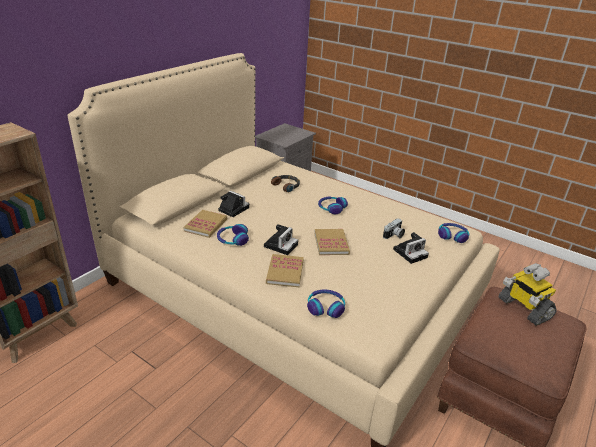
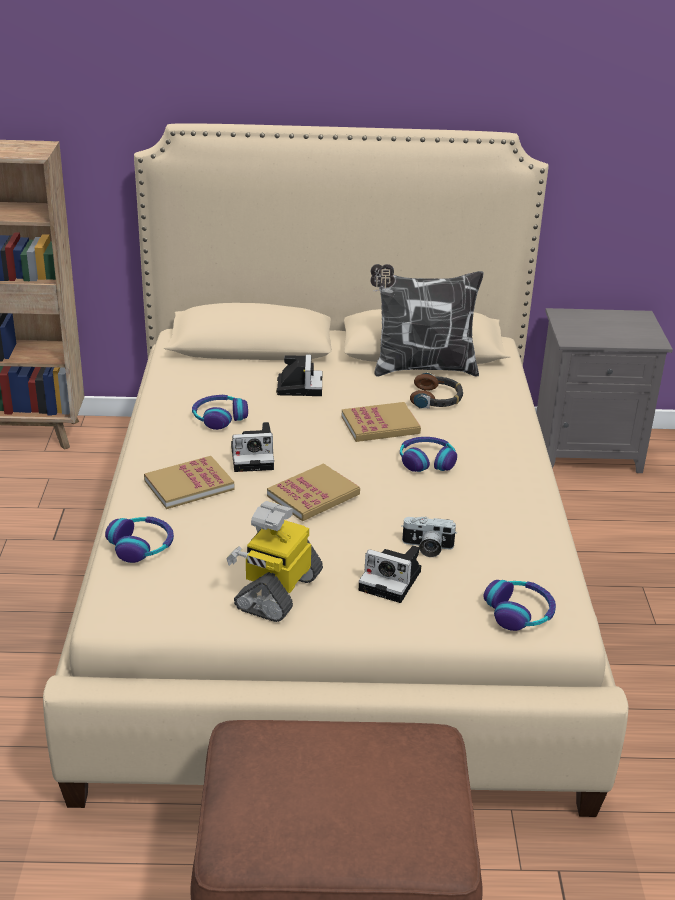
camera: 55 degrees right, 0 degrees up
book [183,210,227,238] -> book moved to [342,402,421,442]
toy robot [498,263,557,326] -> toy robot moved to [227,501,323,622]
none -> pillow [370,264,484,377]

